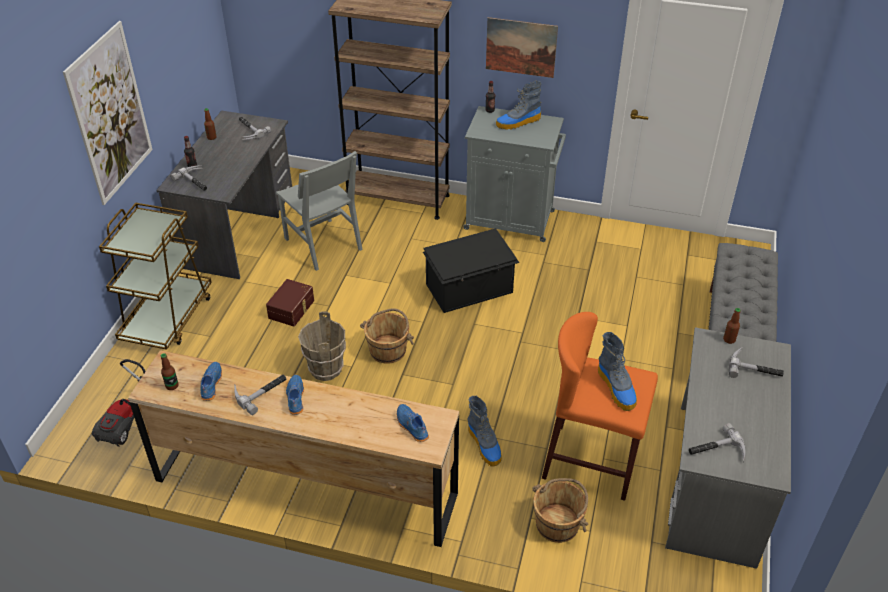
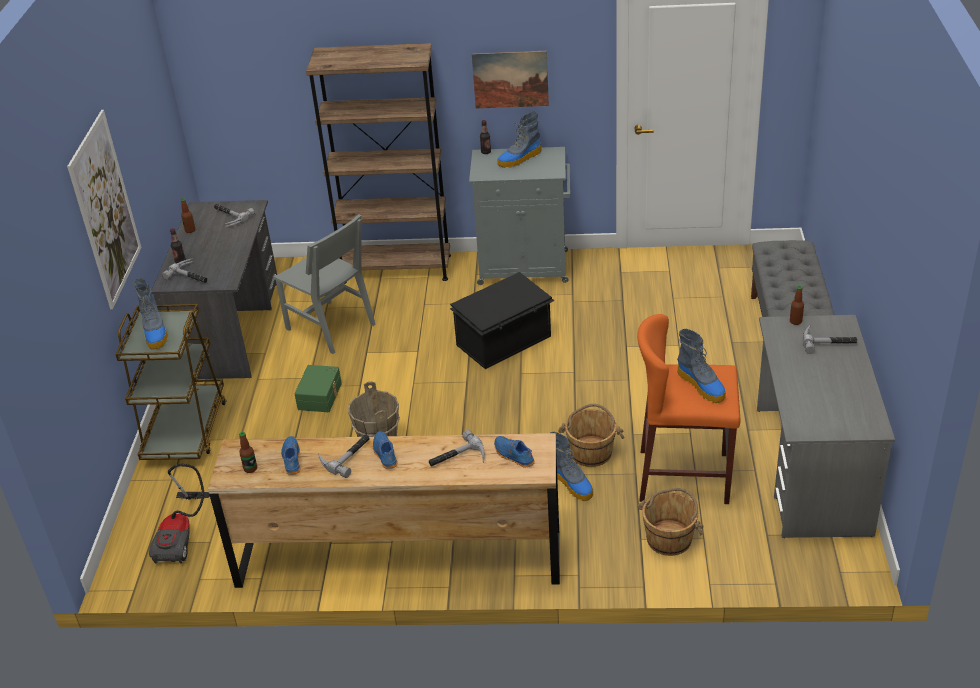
camera: 10 degrees left, 5 degrees down
brown storage box [266,279,314,327] -> green storage box [294,365,342,412]
brown bucket [360,308,414,364] -> brown bucket moved to [558,404,625,467]
hammer [689,423,745,462] -> hammer moved to [429,430,485,467]
none -> boot [133,278,167,350]

